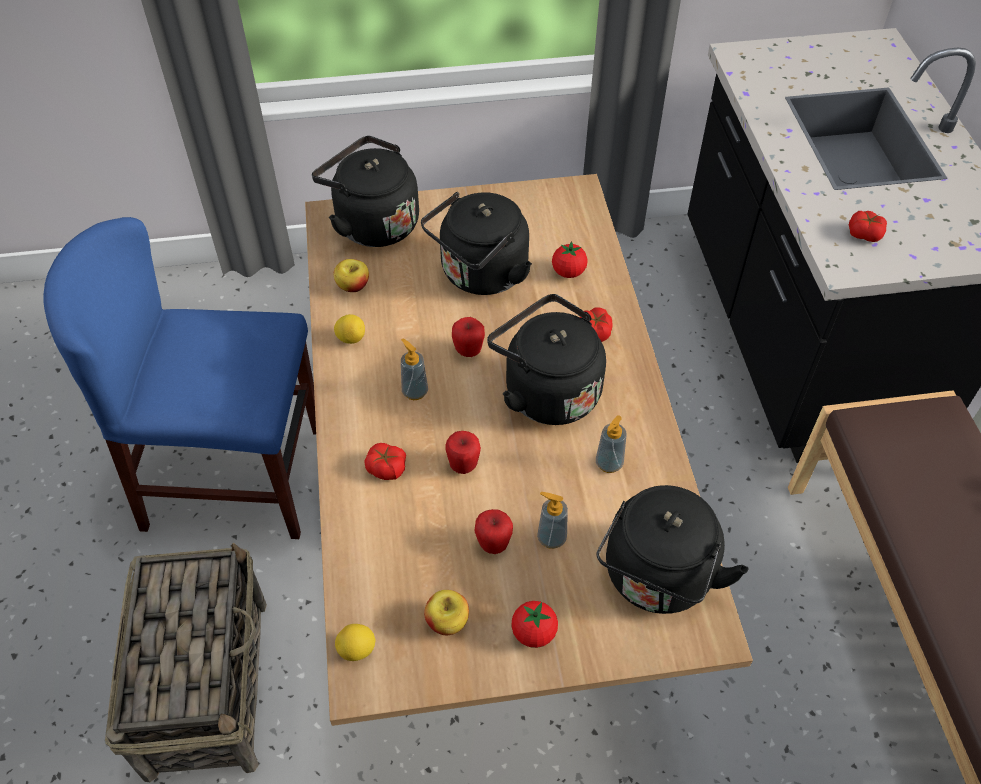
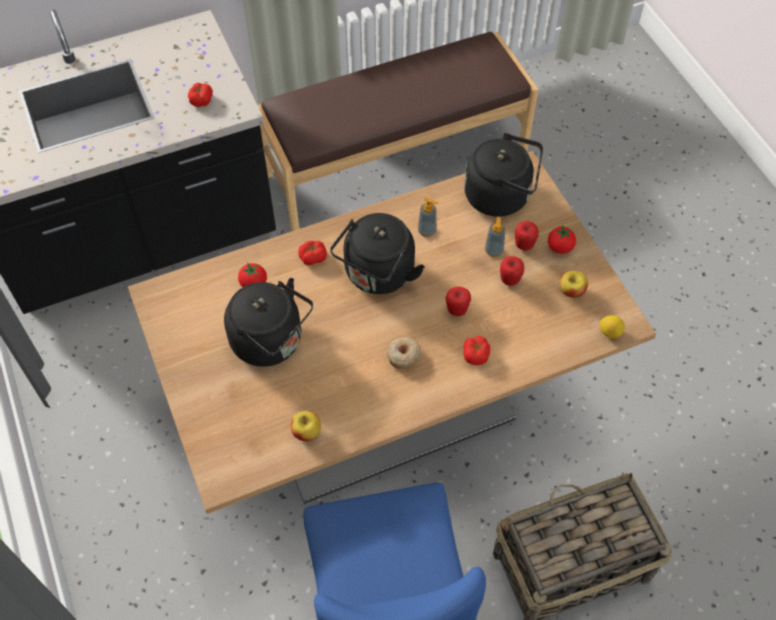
camera: 105 degrees left, 5 degrees up
black kettle [312,136,419,247] -> none
lemon [334,314,365,344] -> none
soap dispenser [401,339,428,400] -> donut [387,337,421,369]
apple [452,317,485,357] -> apple moved to [515,221,539,251]

